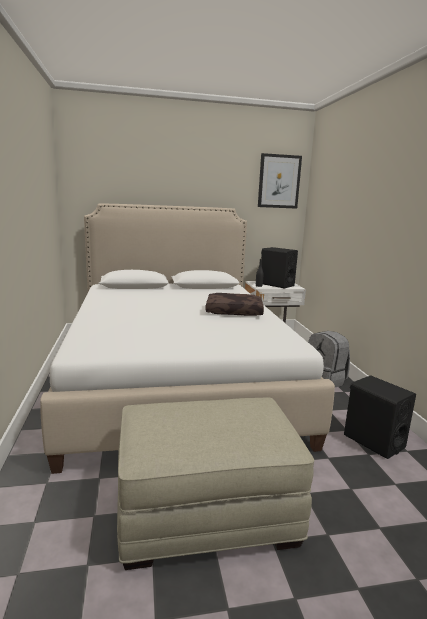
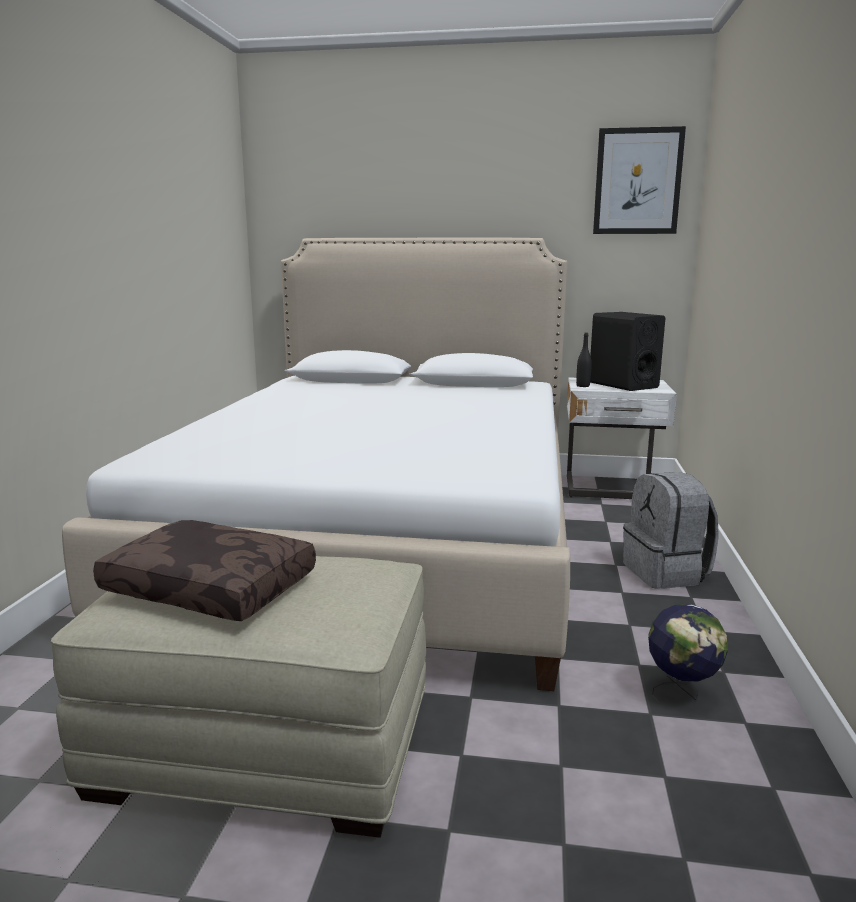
camera: 20 degrees right, 0 degrees up
brown pillow [205,293,264,316] -> brown pillow moved to [93,520,316,621]
black speaker [344,375,416,459] -> globe [648,604,728,703]

